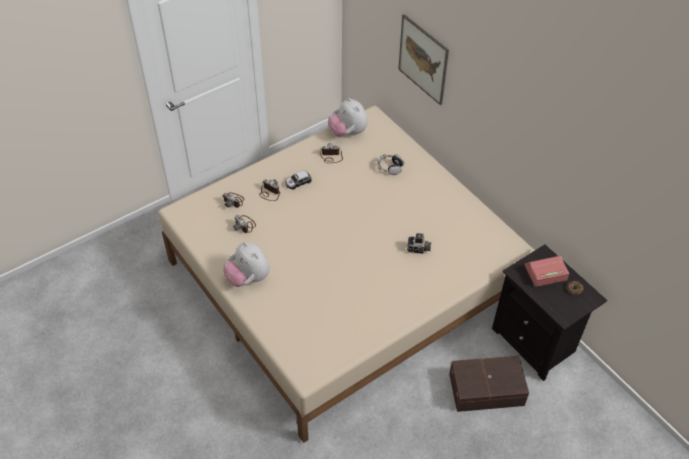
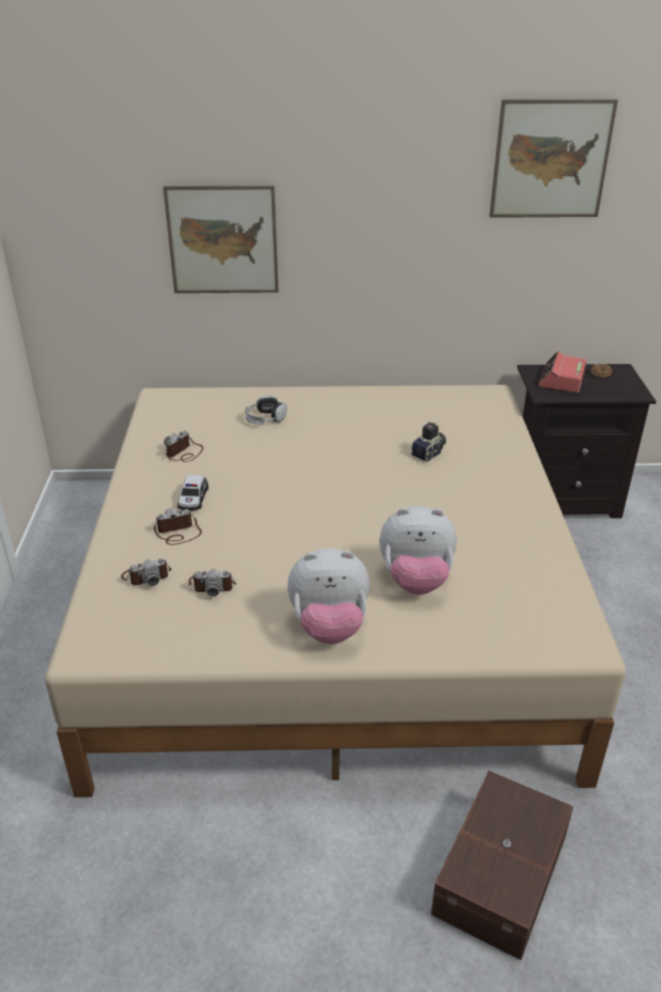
camera: 55 degrees left, 15 degrees down
plush toy [328,98,368,136] -> plush toy moved to [379,506,457,595]
brown storage box [449,355,529,412] -> brown storage box moved to [431,771,574,960]
none -> picture [489,99,618,218]

